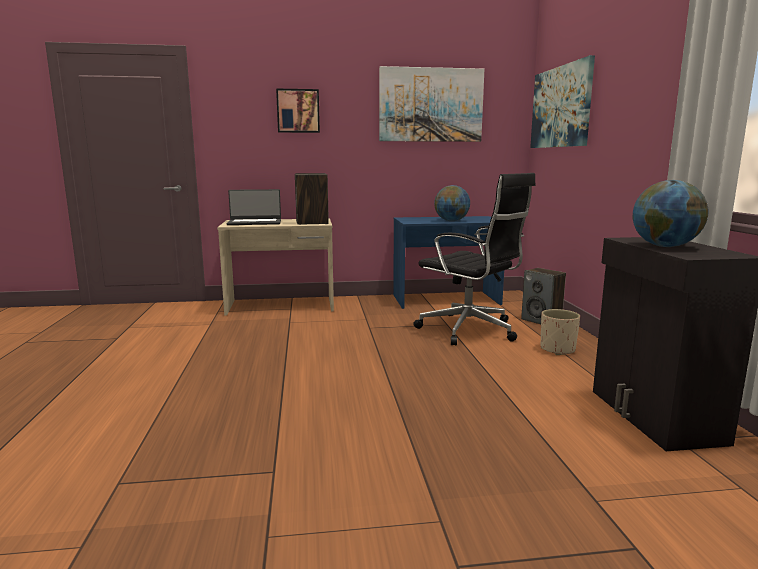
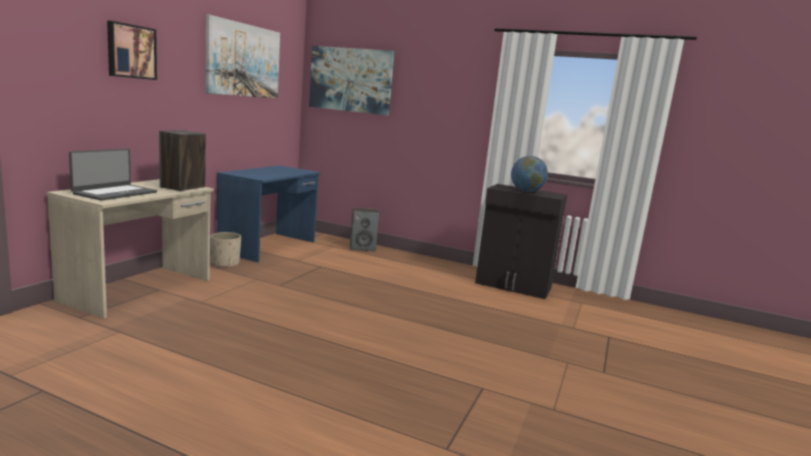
camera: 60 degrees left, 0 degrees up
black office chair [413,173,536,345] -> none
globe [434,185,470,221] -> none
beige planter [541,309,580,355] -> beige planter moved to [211,232,241,268]

